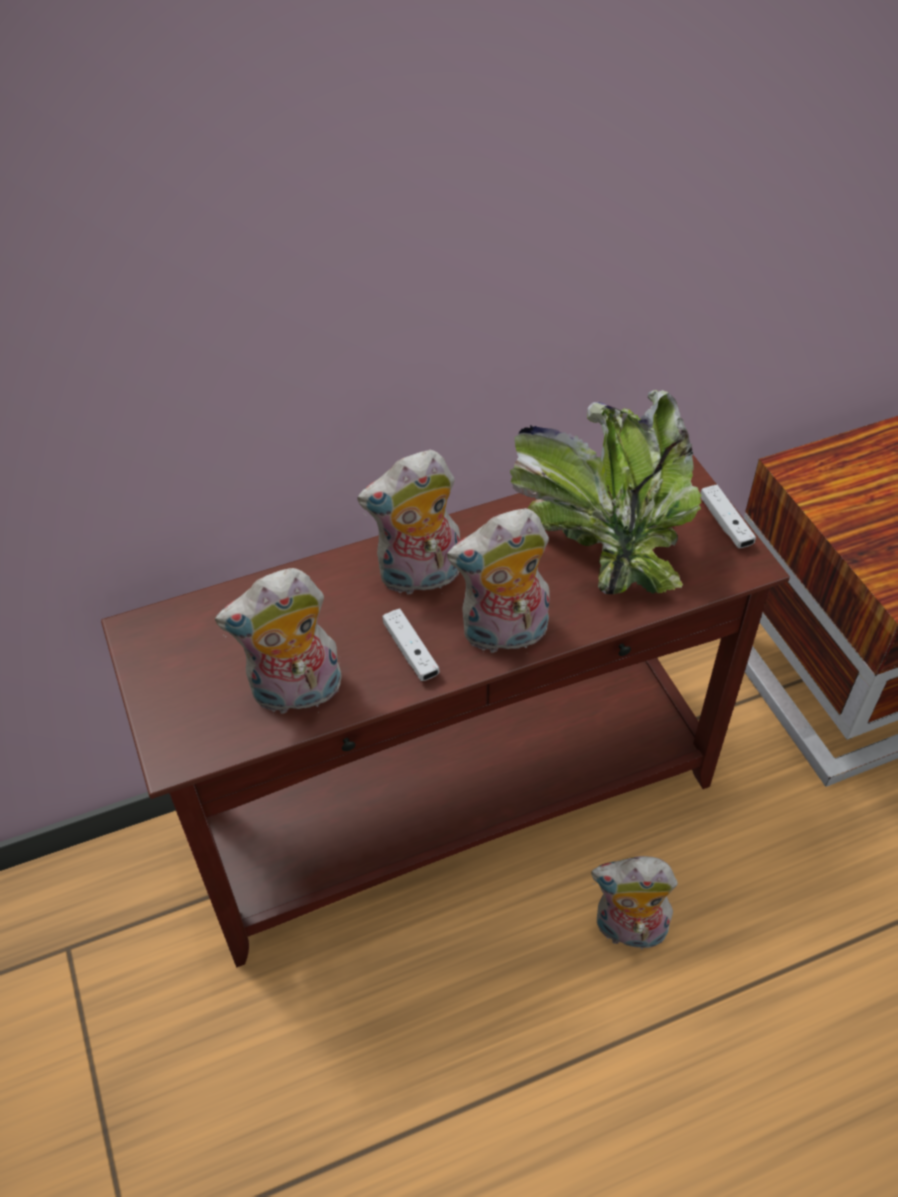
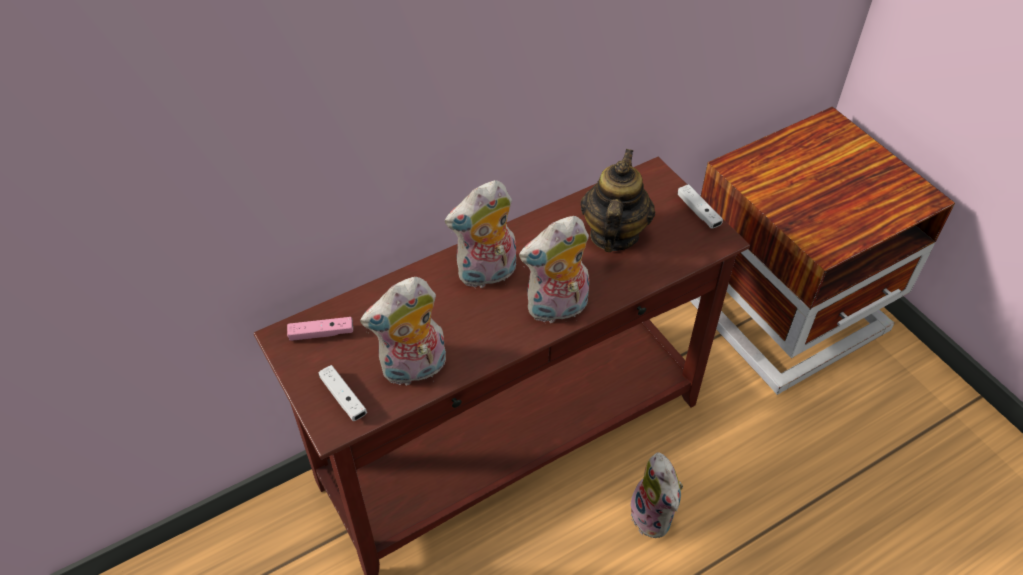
camera: 10 degrees left, 0 degrees up
white game controller [383,609,440,681] -> white game controller moved to [318,365,367,421]
potted plant [510,390,702,594] -> teapot [581,149,655,252]
plush toy [591,856,678,950] -> plush toy turned 105 degrees counterclockwise [627,452,683,538]
none -> pink game controller [287,317,353,341]

